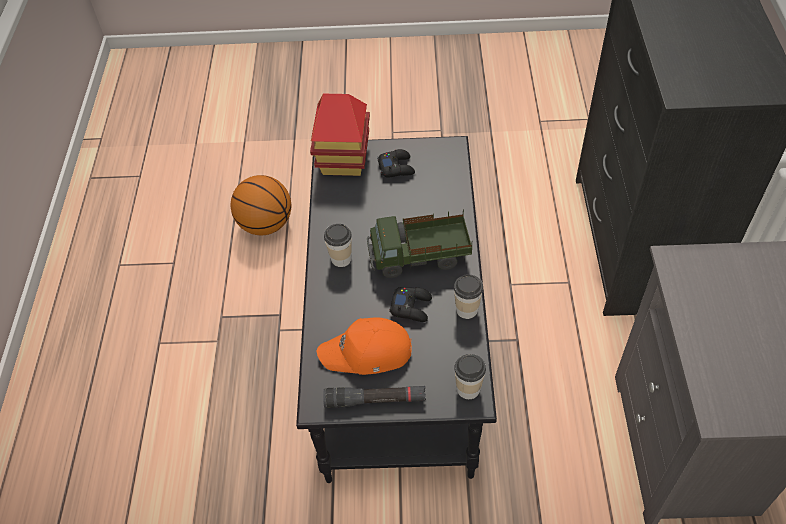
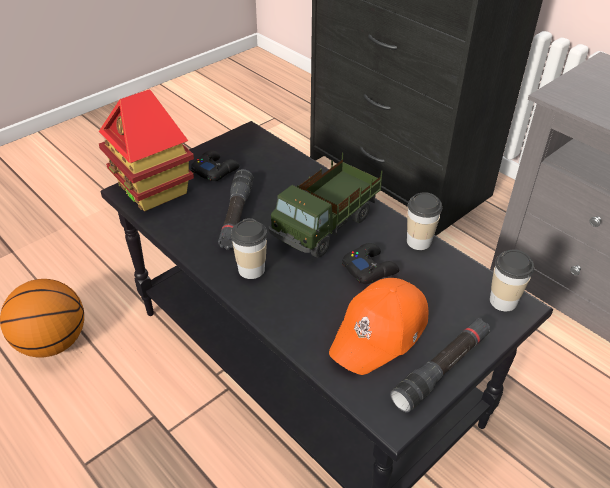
camera: 45 degrees left, 10 degrees down
none -> black flashlight [218,169,253,250]

